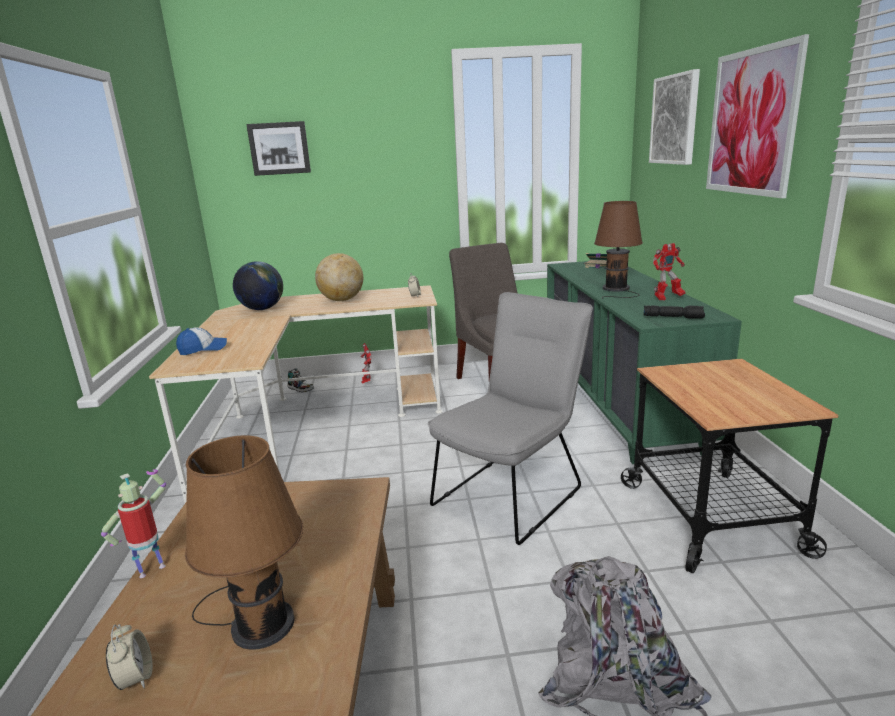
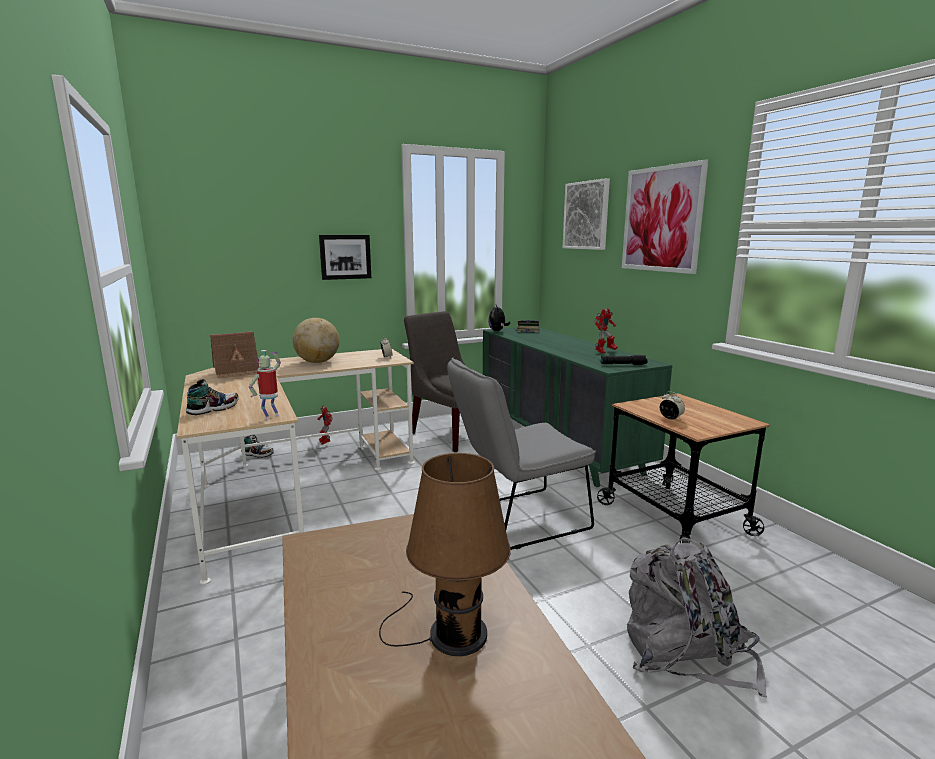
camera: 20 degrees left, 5 degrees down
toy robot [101,469,166,578] -> toy robot moved to [249,350,281,420]
alarm clock [106,624,153,690] -> alarm clock moved to [660,391,685,420]
cap [176,328,227,355] -> shoe [186,379,239,415]
globe [233,261,283,310] -> toy house [210,331,265,379]
picture [246,121,311,176] -> picture moved to [319,235,371,280]
grey chair [428,292,593,545] -> grey chair turned 135 degrees counterclockwise [447,357,596,550]
brown table lamp [594,201,643,299] -> none
none -> plush toy [488,305,510,331]

